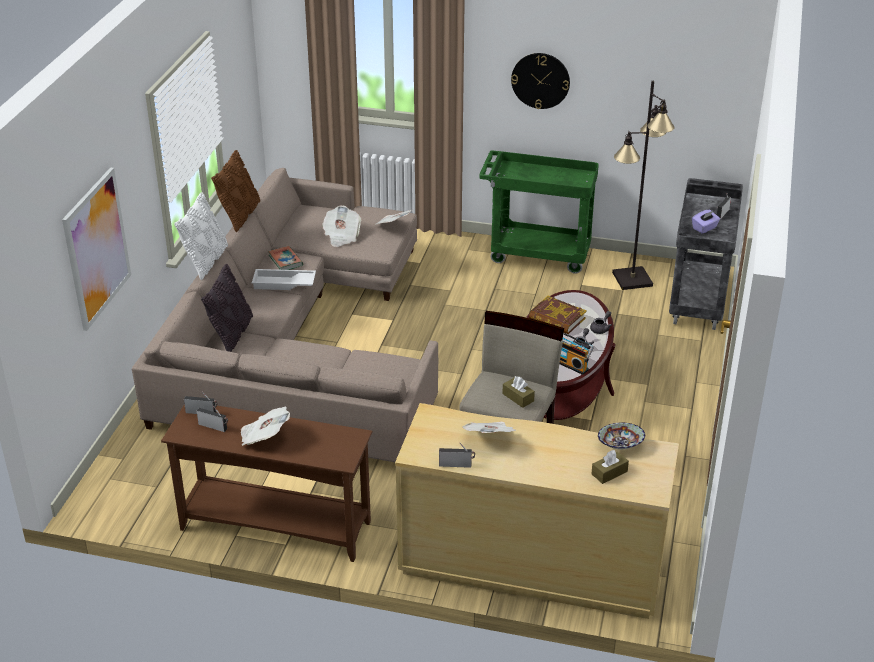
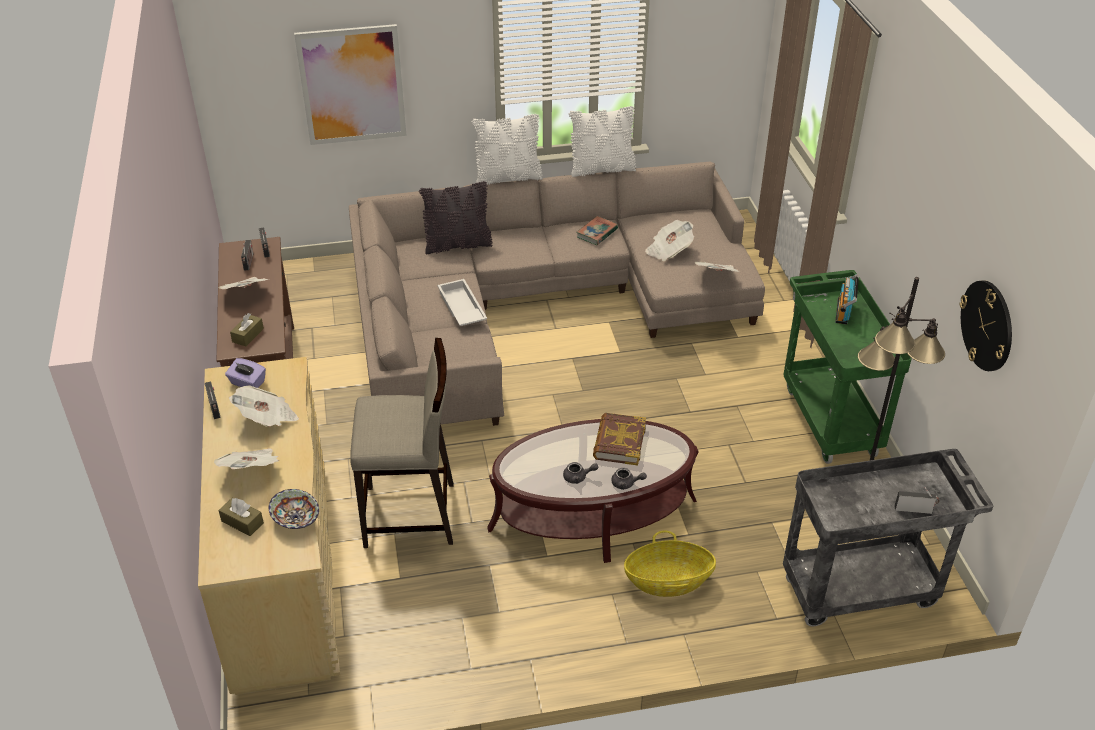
camera: 65 degrees right, 5 degrees up
brown pillow [211,150,260,232] -> white pillow [569,106,636,177]
white tray [252,269,316,290] -> white tray moved to [437,279,487,326]
brown tissue box [502,376,535,408] -> brown tissue box moved to [230,313,264,346]
wall clock [511,53,570,109] -> wall clock moved to [960,280,1012,371]
radio [560,333,594,375] -> radio moved to [835,274,859,325]
purple tissue box [692,210,720,234] -> purple tissue box moved to [225,358,266,388]
none -> newspaper [214,448,279,469]
none -> basket [624,531,716,597]

